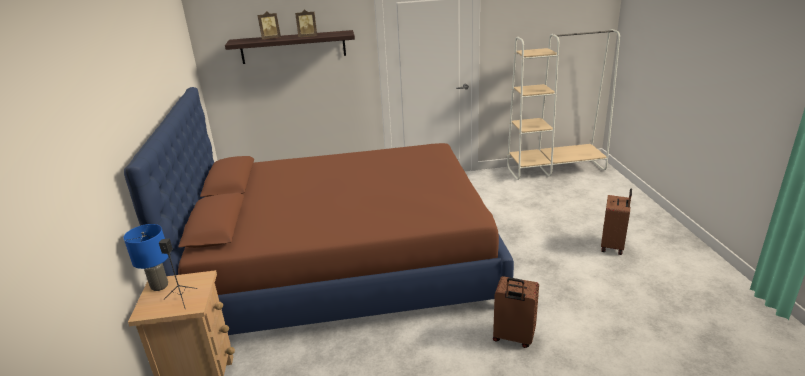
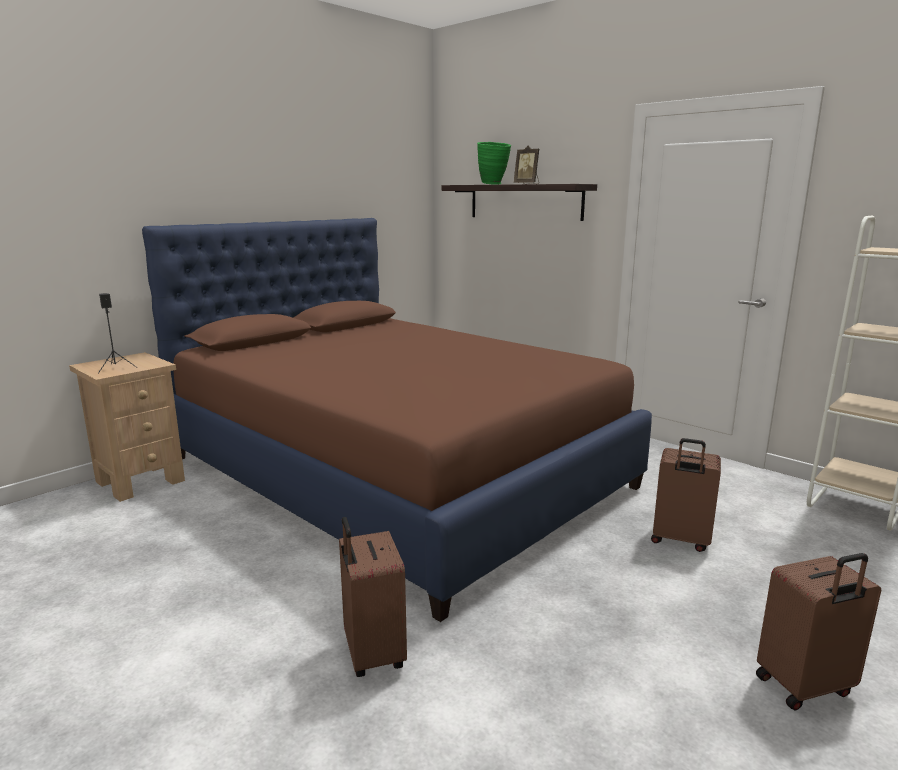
camera: 50 degrees right, 10 degrees down
blue table lamp [124,224,168,291] -> none
picture frame [258,11,281,39] -> green vase [477,142,511,185]
none -> brown suitcase [651,438,721,552]

